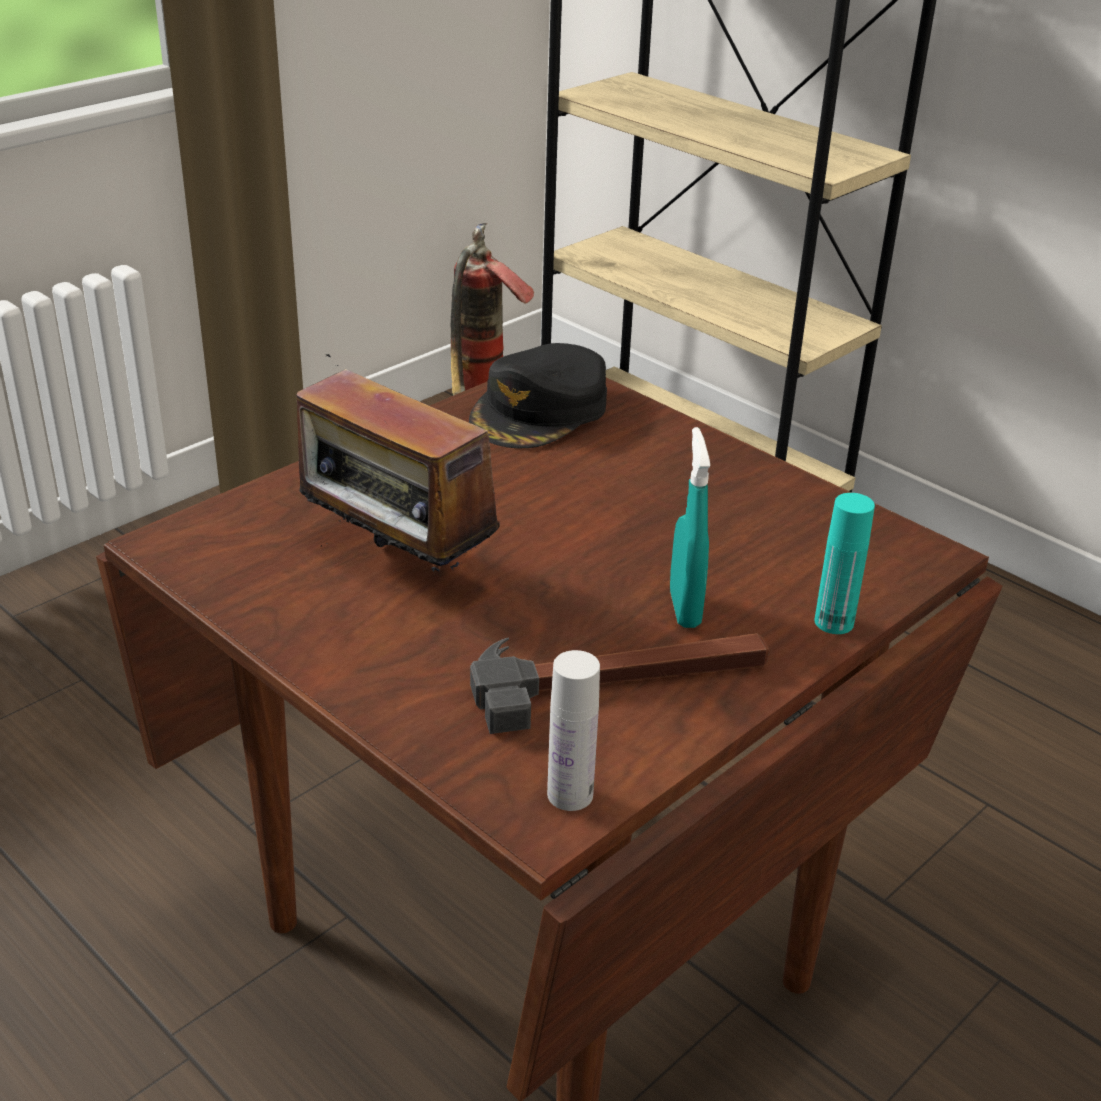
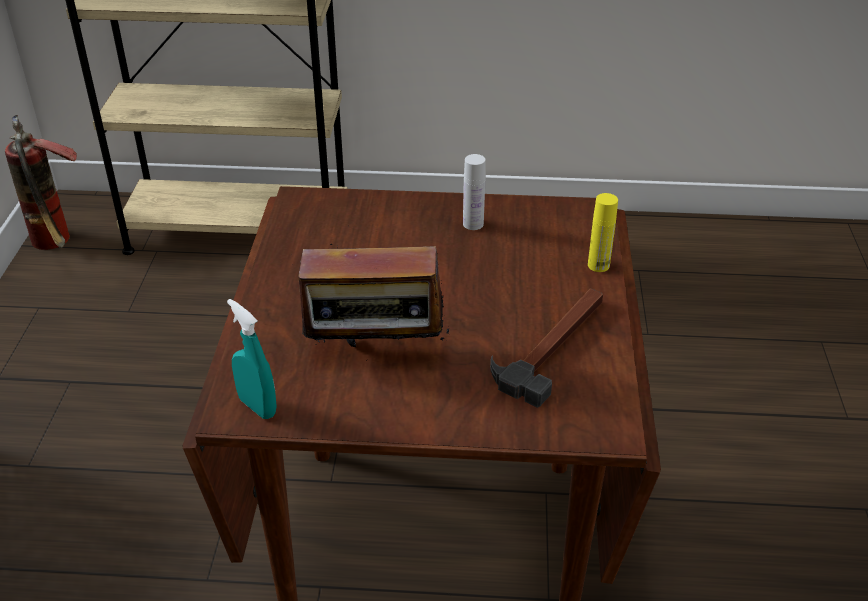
camera: 40 degrees left, 5 degrees up
black cap [469,343,607,448] -> none
white bottle [547,650,600,811] -> white bottle moved to [463,154,486,230]
turquoise spray bottle [670,427,710,628] -> turquoise spray bottle moved to [227,299,277,419]
turquoise bottle [815,493,875,634] -> yellow bottle [588,193,618,272]

